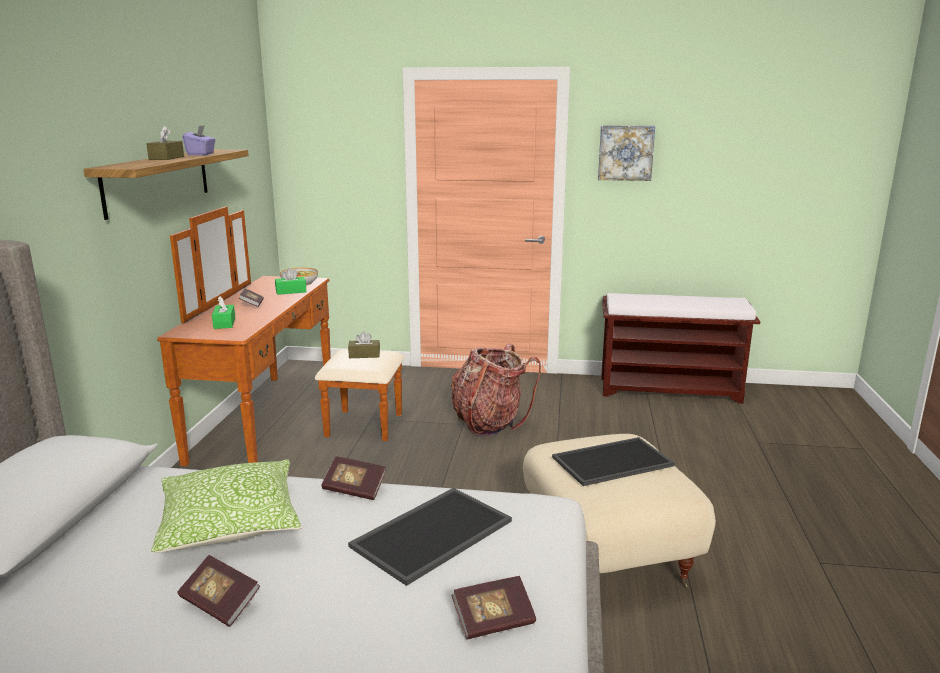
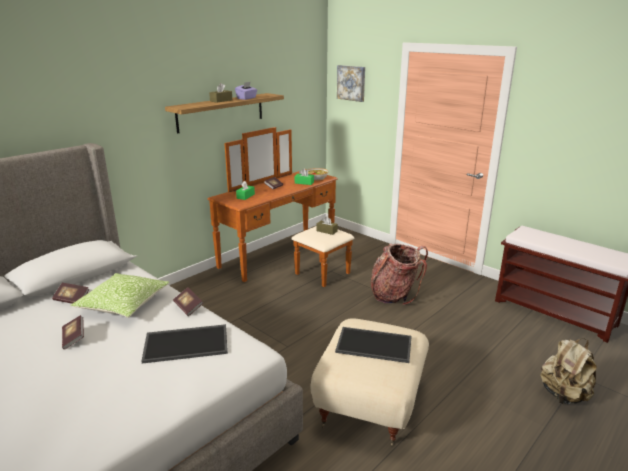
camera: 35 degrees right, 5 degrees up
book [451,576,536,640] -> book moved to [52,283,89,304]
picture [598,125,655,181] -> picture moved to [337,65,365,102]
none -> beige backpack [540,338,597,405]

